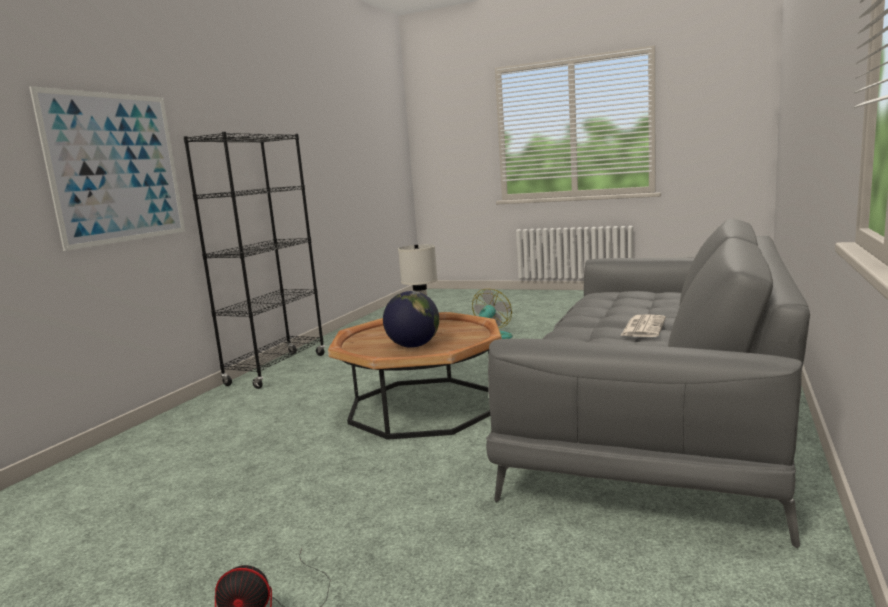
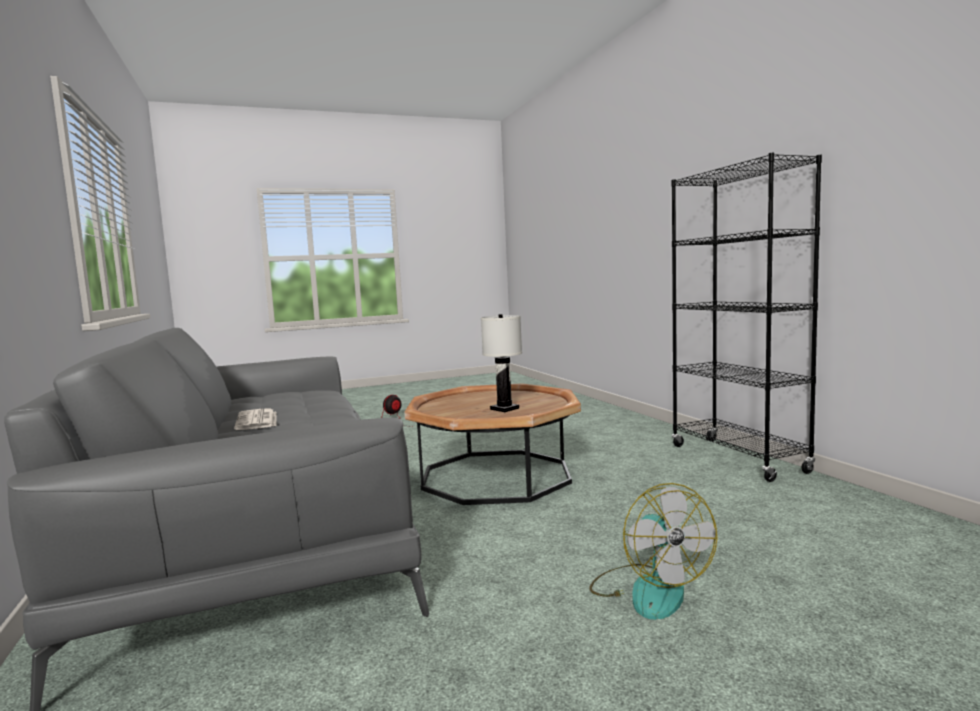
camera: 135 degrees right, 5 degrees down
picture [29,86,185,251] -> none
globe [383,291,439,348] -> none

